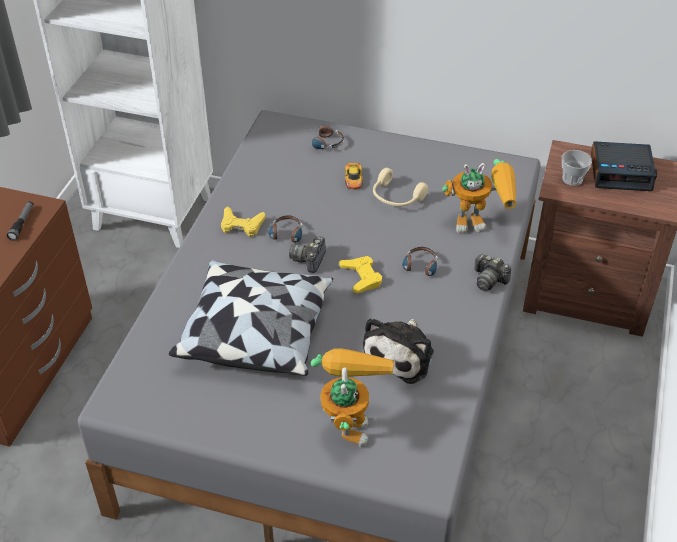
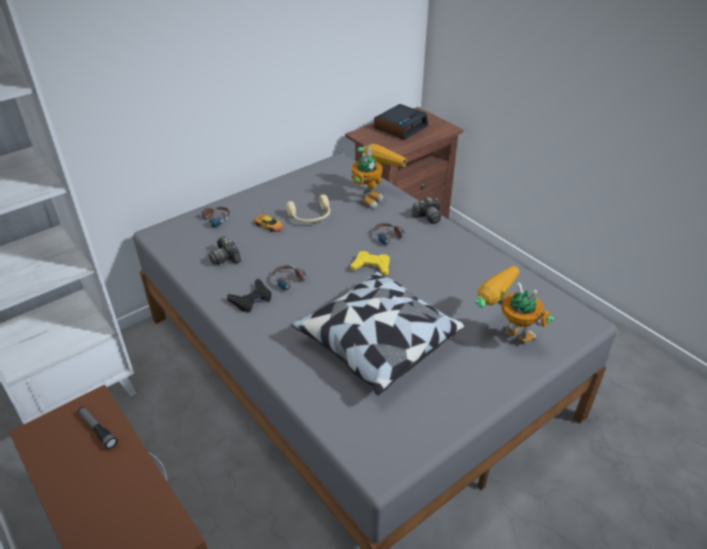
camera: 55 degrees left, 5 degrees down
yellow game controller [221,206,266,237] -> black game controller [227,279,272,313]
camera [289,236,326,273] -> camera moved to [209,236,241,265]
plush toy [363,318,434,384] -> none
cup [562,150,592,186] -> none

